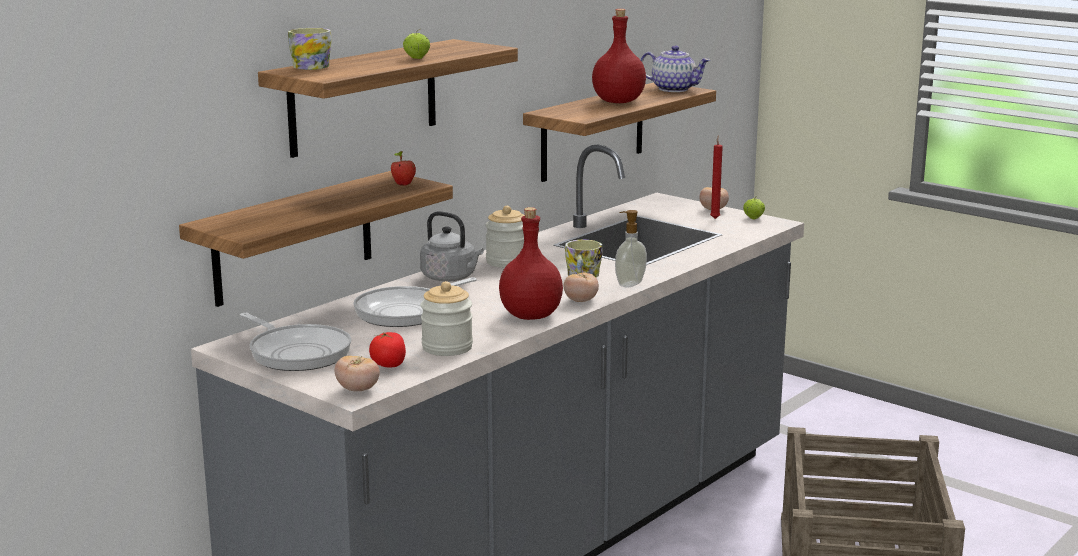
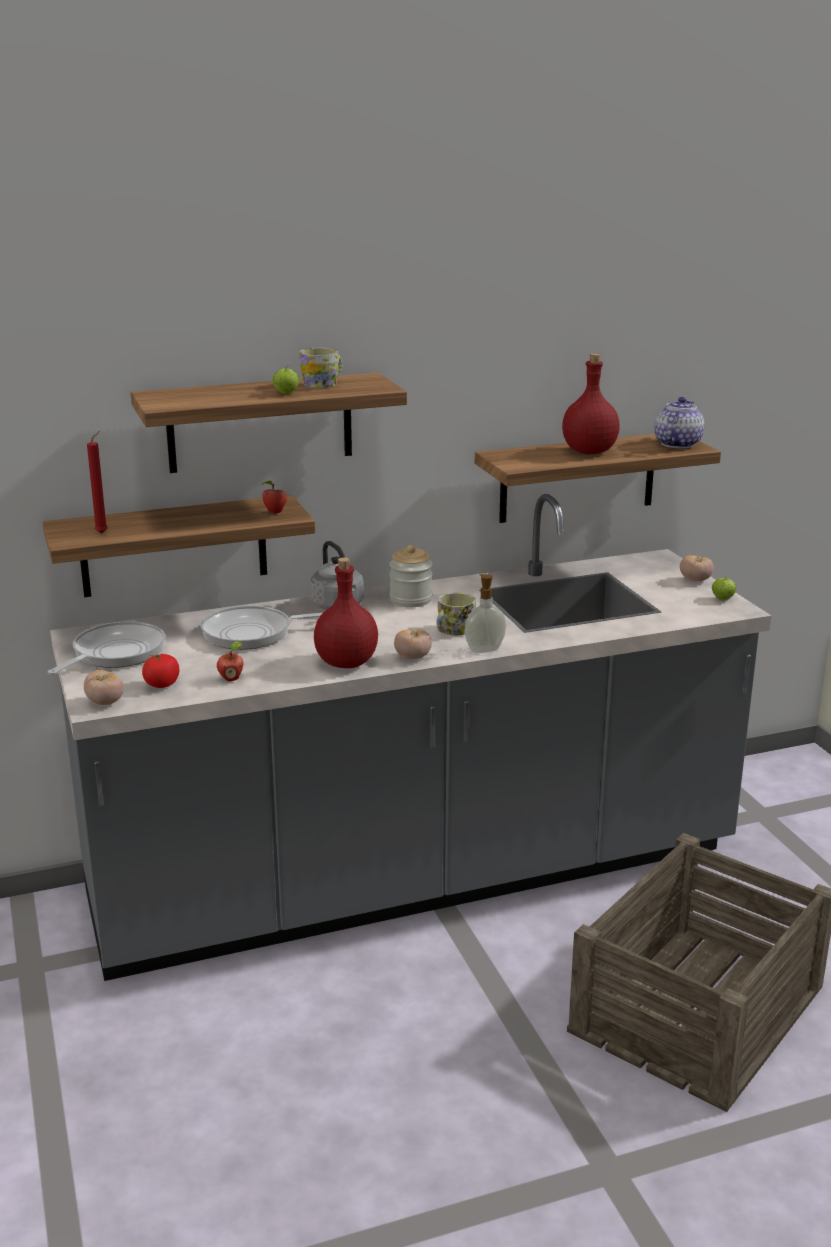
camera: 30 degrees right, 5 degrees up
frying pan [240,313,351,371] -> frying pan turned 135 degrees counterclockwise [48,621,166,675]
mug [288,28,332,70] -> mug moved to [299,348,343,388]
jar [420,281,473,356] -> apple [217,641,243,681]
teapot [641,46,711,92] -> teapot turned 120 degrees counterclockwise [654,397,704,448]
red candle [710,135,723,219] -> red candle moved to [87,431,108,534]

